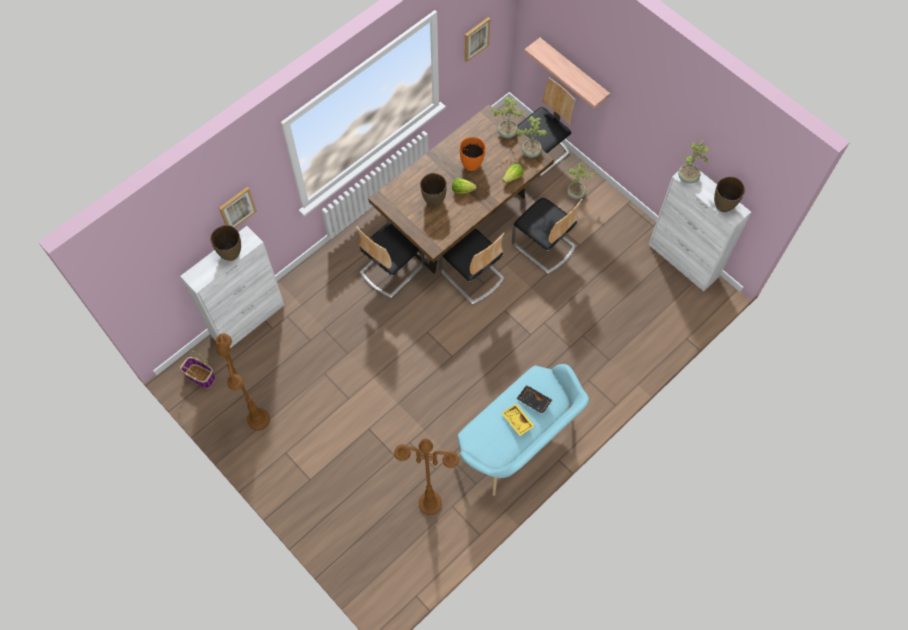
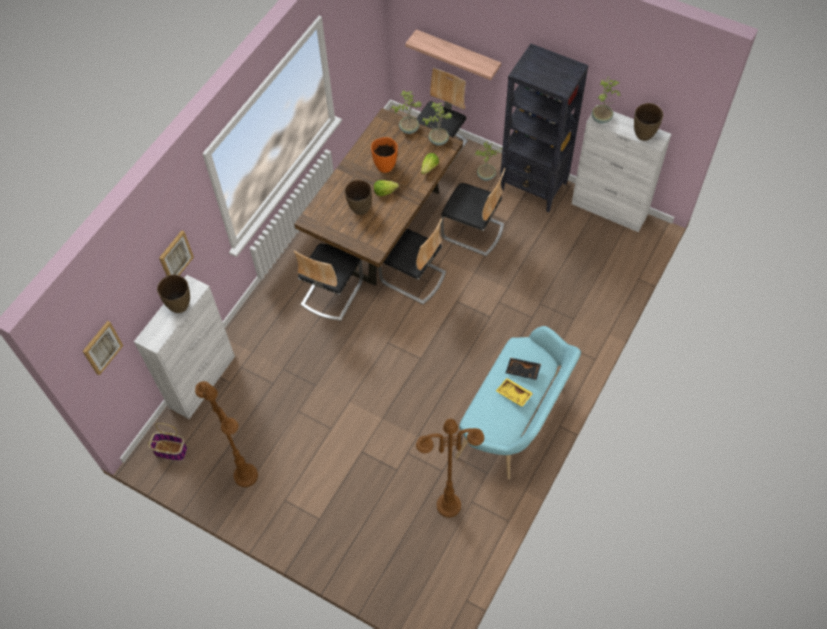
camera: 15 degrees left, 5 degrees down
picture [464,17,490,62] -> picture moved to [82,321,123,376]
none -> black bookcase [500,44,589,213]

